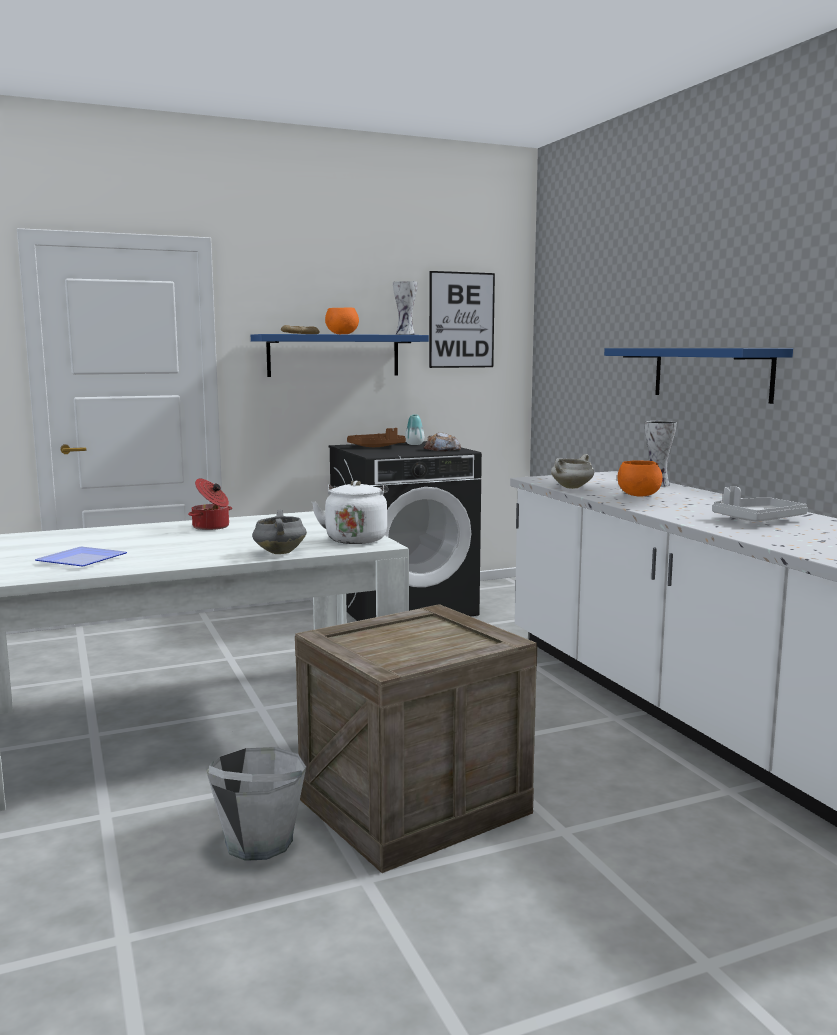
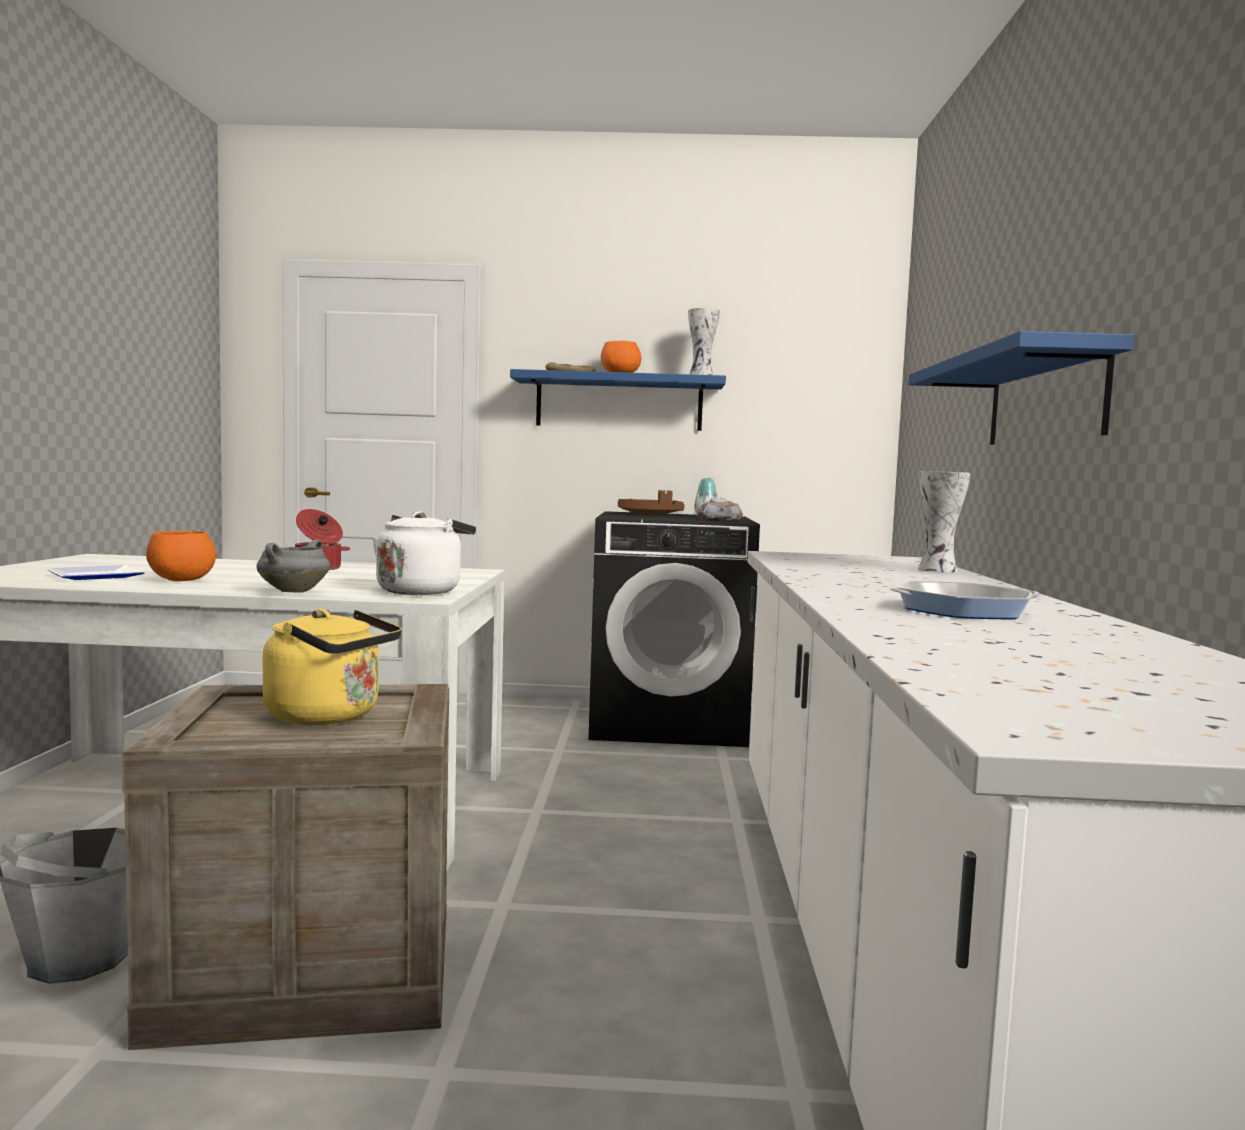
camera: 25 degrees right, 5 degrees down
picture [429,271,495,368] -> none
white cooking pot [551,454,594,489] -> none
orange bowl [617,460,662,497] -> orange bowl moved to [146,531,216,581]
grey tray [712,486,808,521] -> frying pan [890,581,1040,619]
none -> yellow kettle [263,609,401,725]

